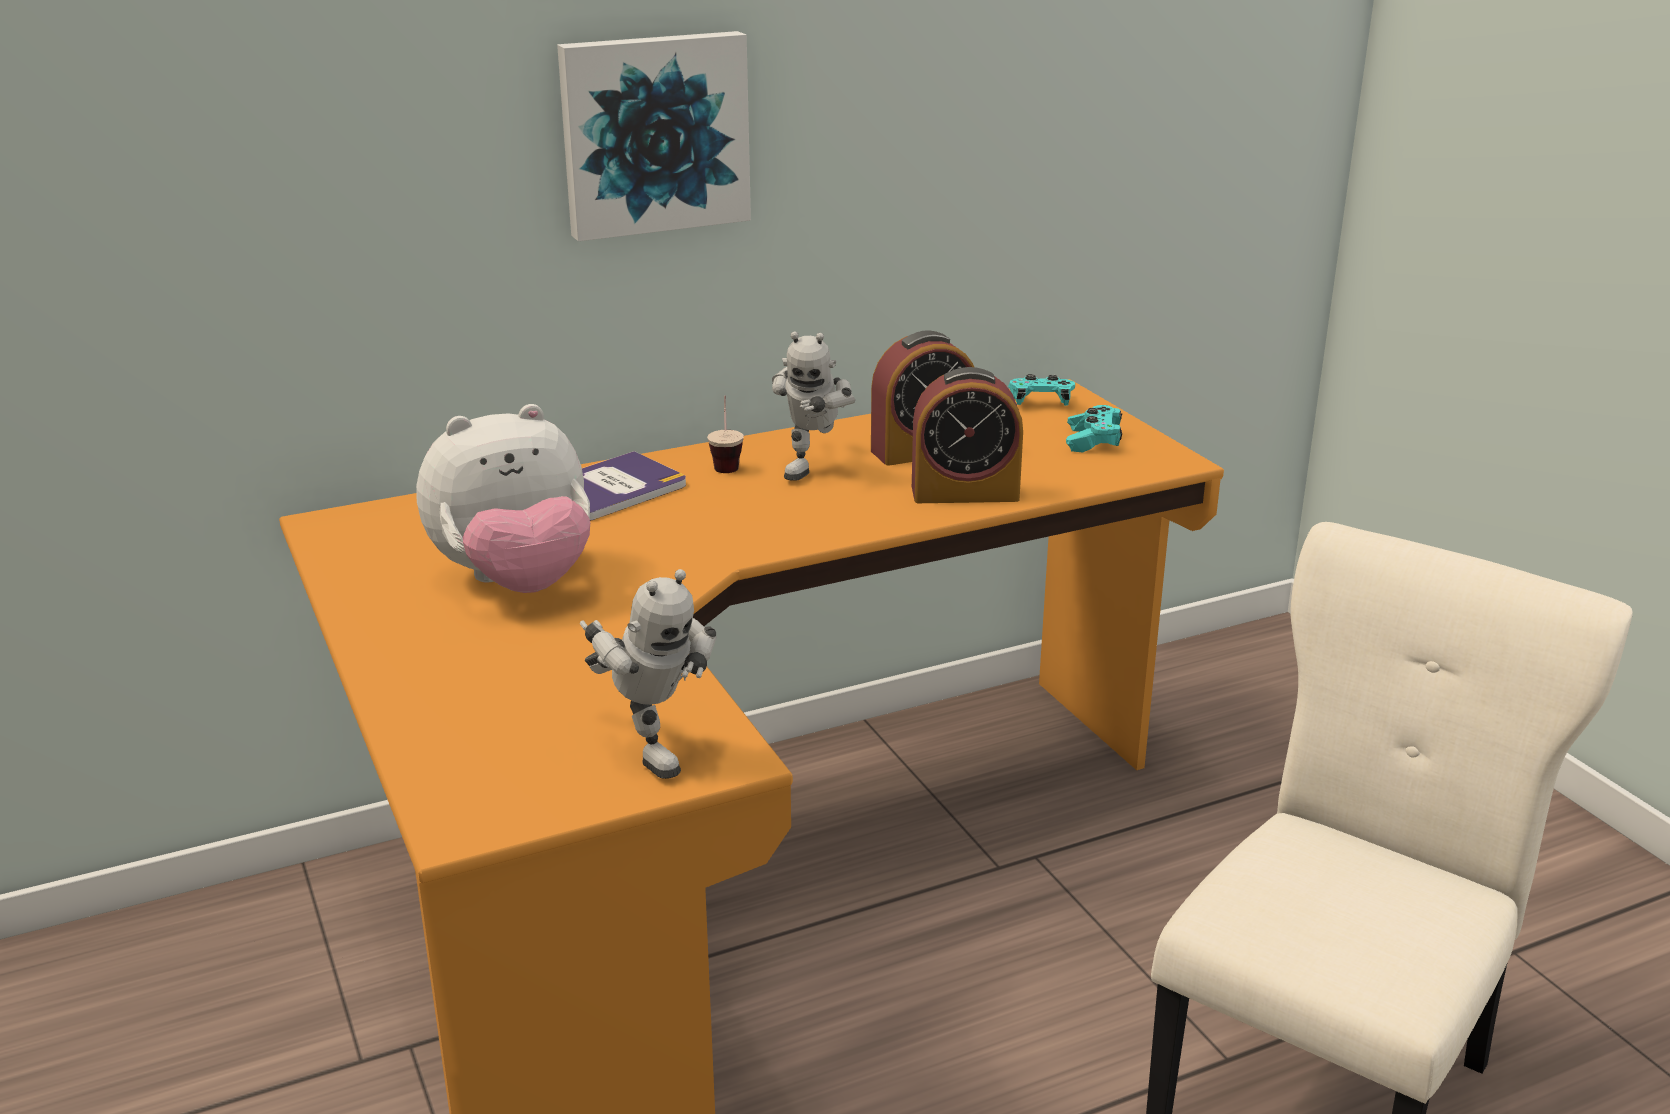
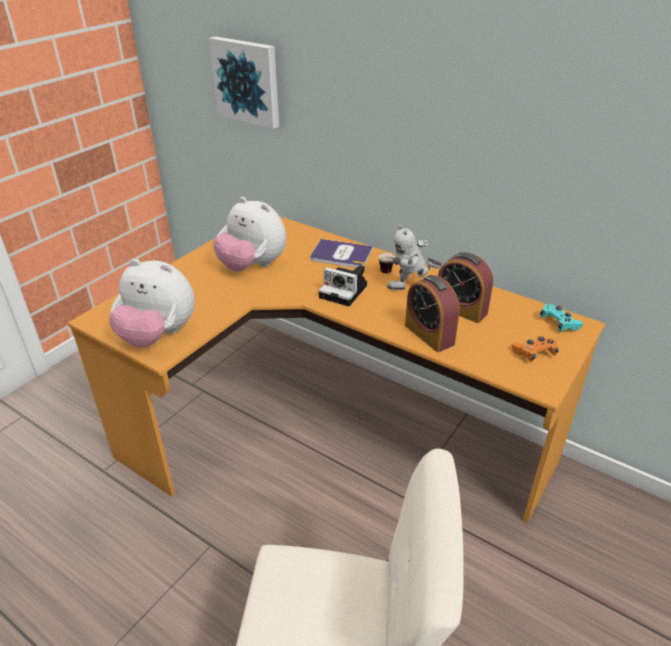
camera: 60 degrees right, 10 degrees up
picture [557,31,751,241] -> picture moved to [209,36,279,129]
toy robot [580,569,717,779] -> plush toy [109,259,195,347]
turquoise game controller [1066,405,1123,452] -> orange game controller [511,336,559,362]
none -> camera [319,265,367,306]

